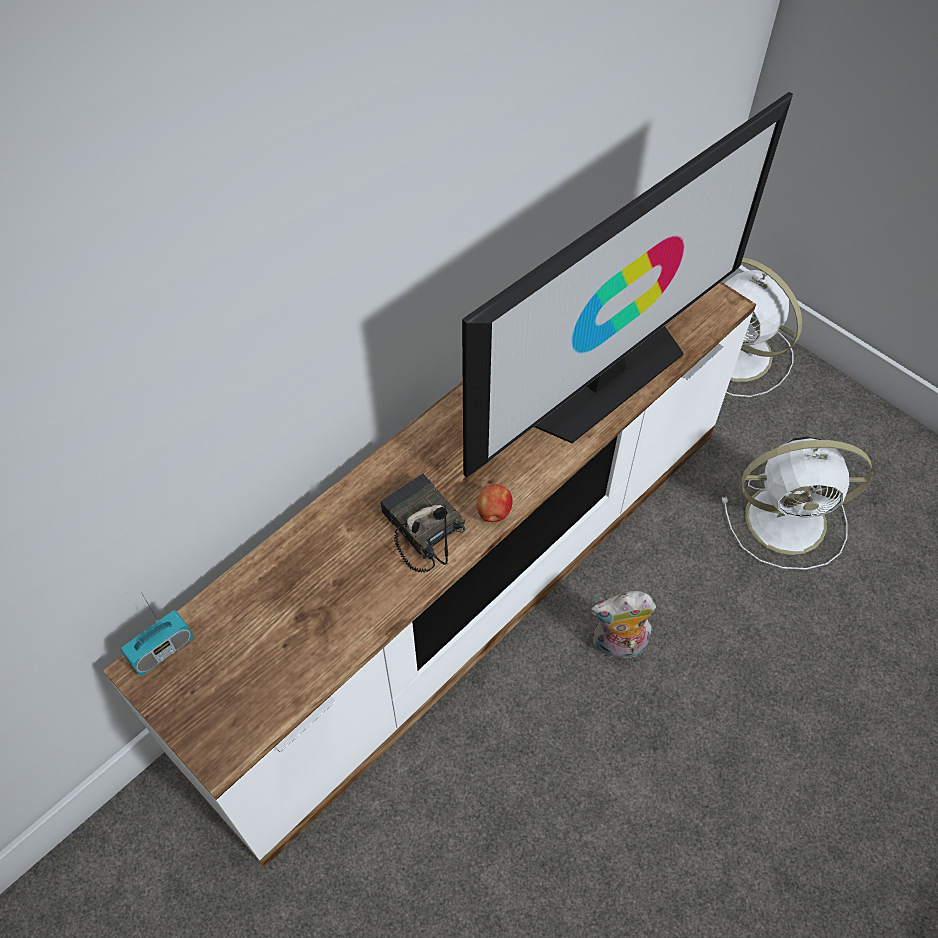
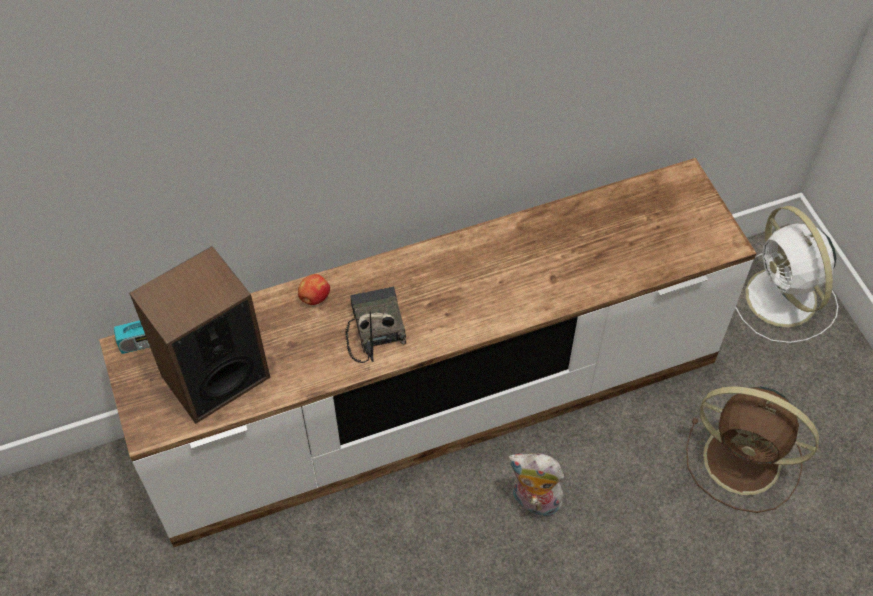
camera: 25 degrees right, 0 degrees up
television [462,92,793,478] -> none
apple [477,484,513,522] -> apple moved to [298,274,330,305]
white fan [722,437,873,570] -> brown fan [686,386,819,513]
none -> speaker [129,246,270,424]

